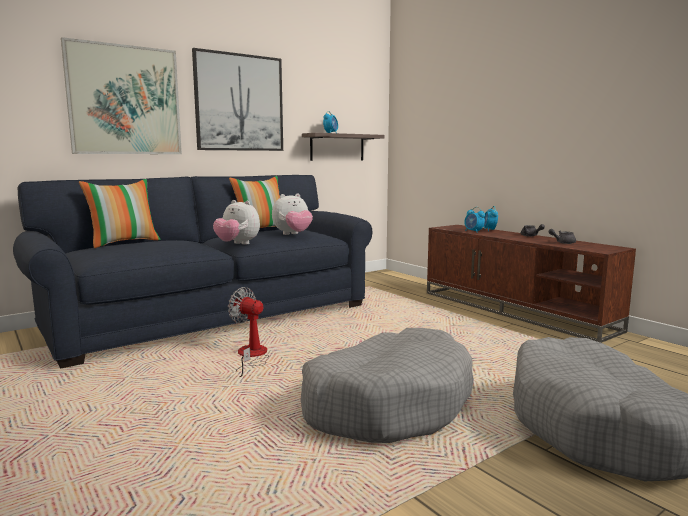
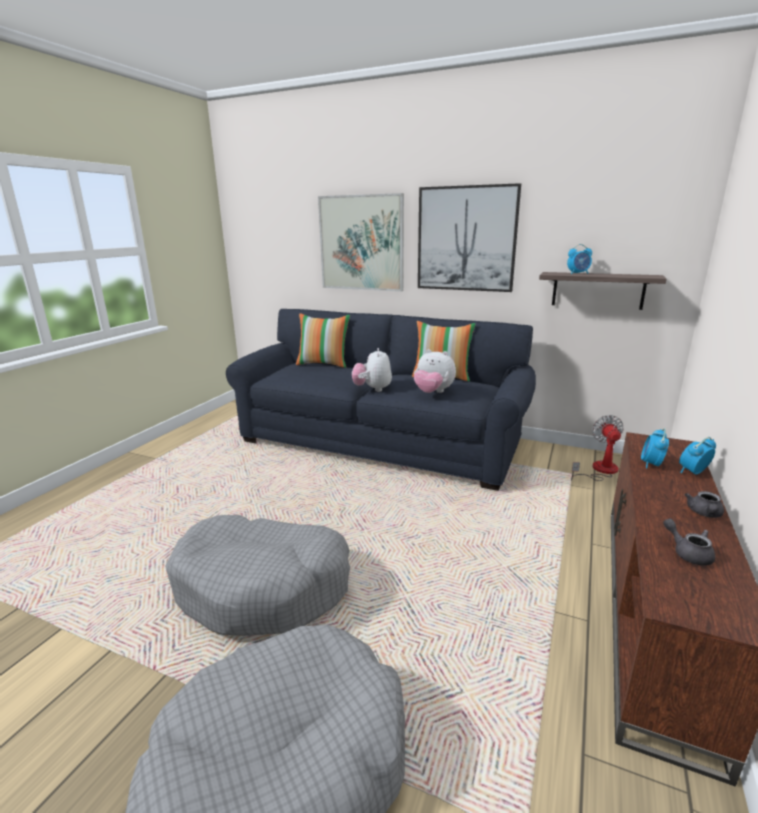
camera: 60 degrees right, 10 degrees up
fan [228,287,268,377] -> fan moved to [571,415,624,481]

